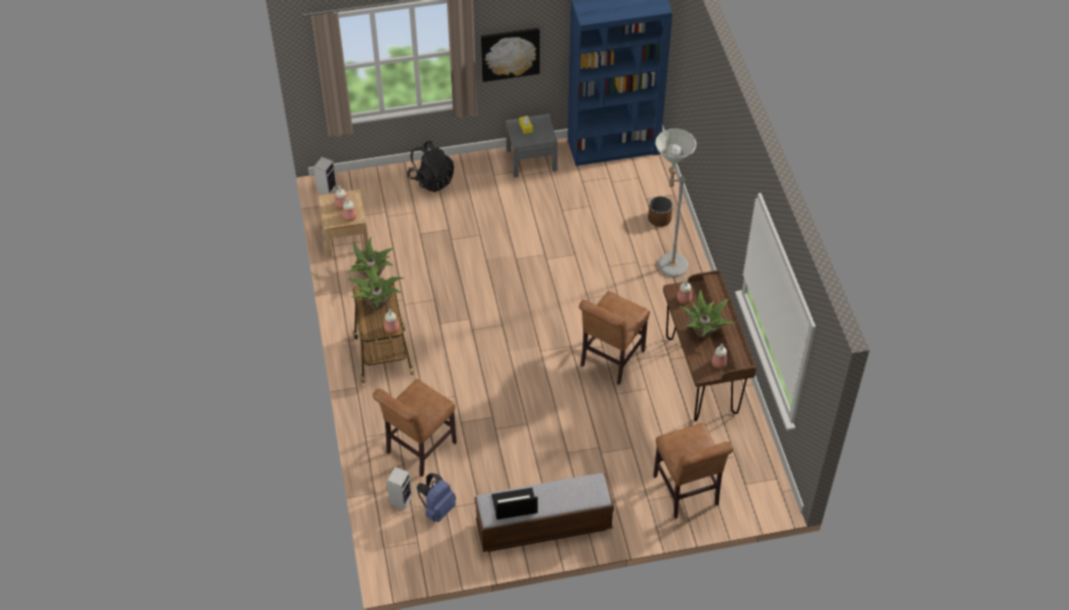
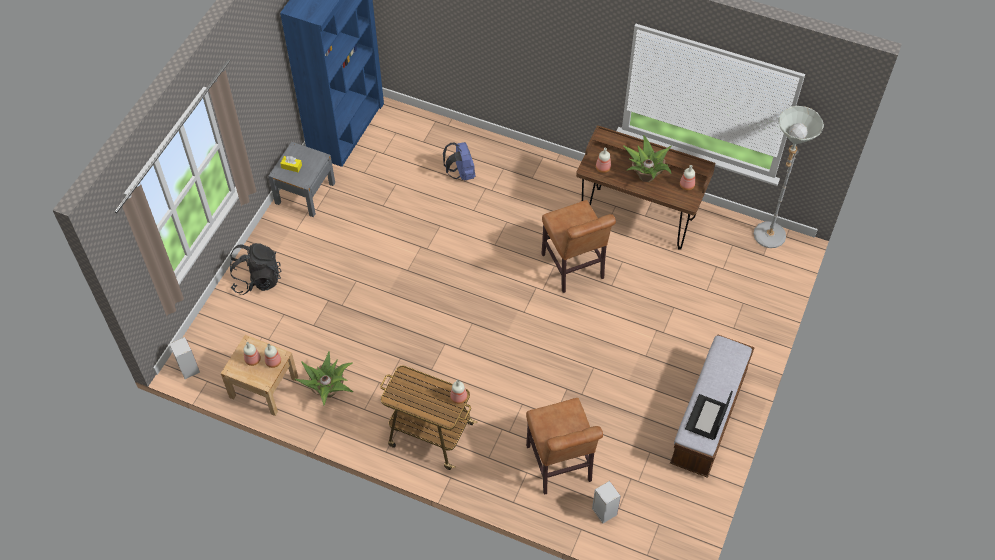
camera: 55 degrees left, 5 degrees up
potted plant [348,265,404,310] -> none
blue backpack [417,473,456,522] -> blue backpack moved to [443,142,476,180]
picture [481,28,540,82] -> none
brown planter [648,196,673,227] -> none
brown chair [653,423,733,519] -> none
grey floor lamp [655,129,697,277] -> grey floor lamp moved to [753,106,824,248]

